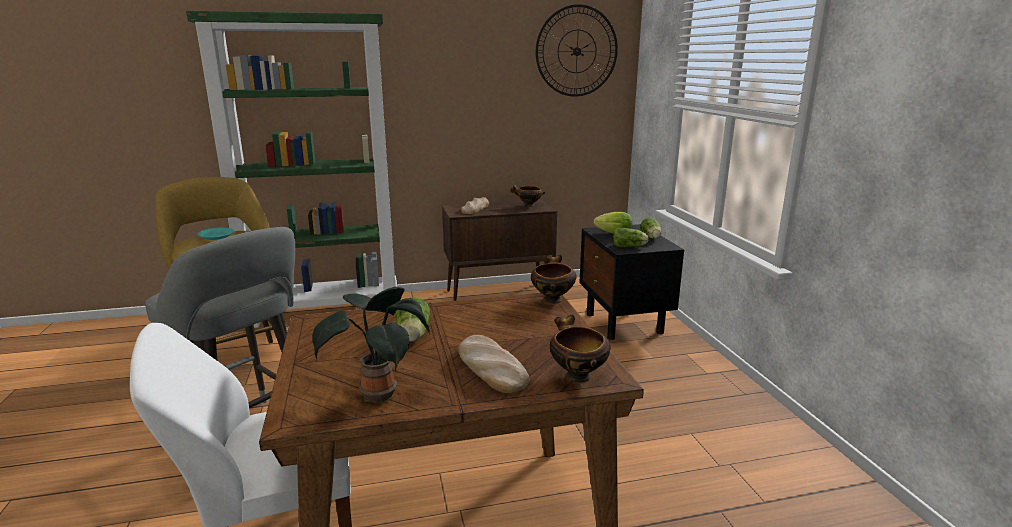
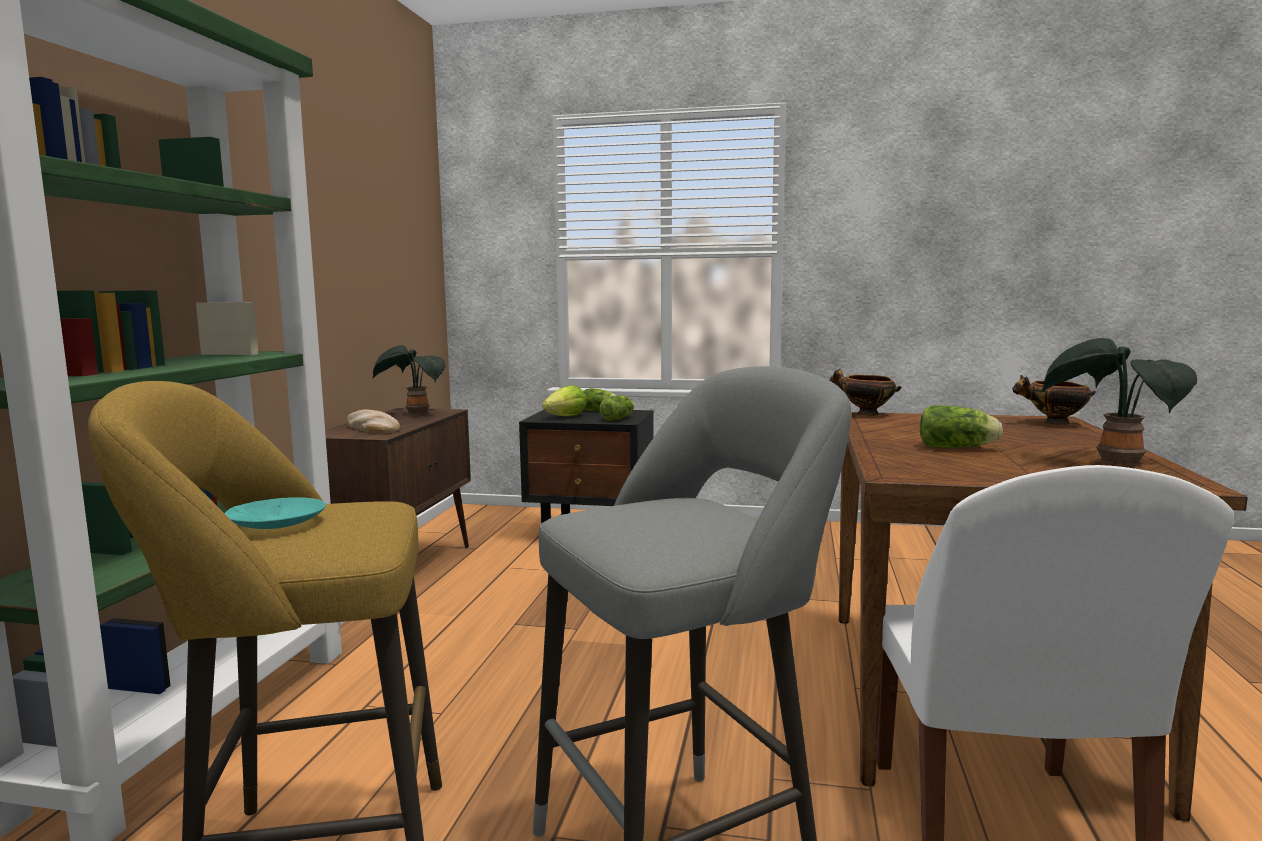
camera: 65 degrees left, 10 degrees down
bread [458,335,529,393] -> none
bowl [510,184,545,207] -> potted plant [371,345,446,414]
wall clock [535,4,618,97] -> none

